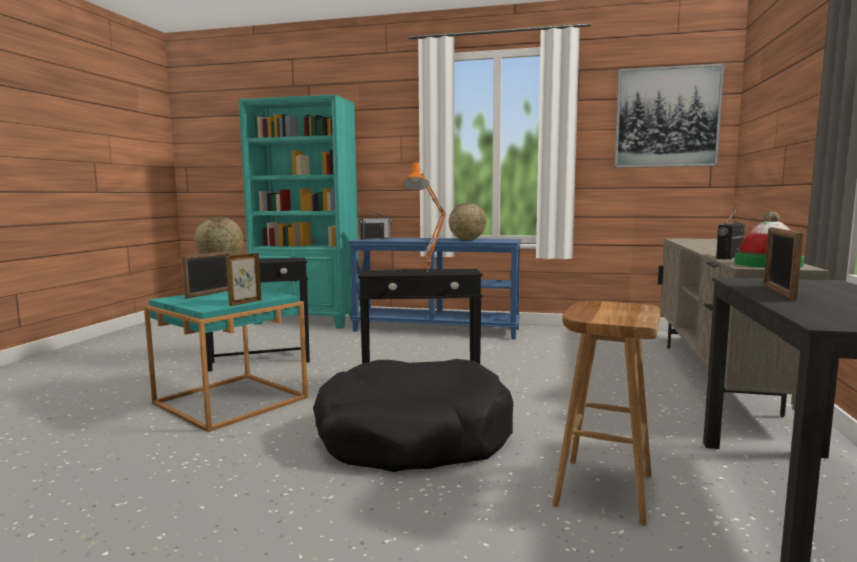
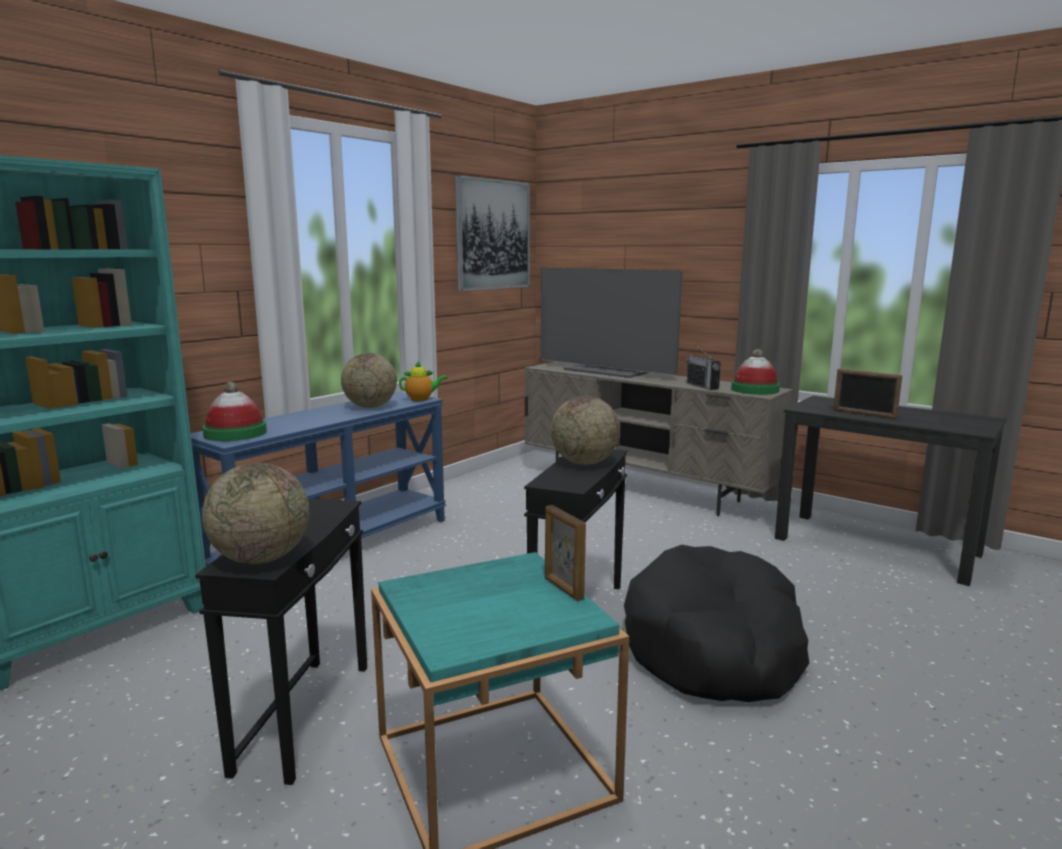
camera: 65 degrees left, 5 degrees up
picture frame [182,251,231,299] -> none
radio [359,209,392,240] -> hat [202,382,267,441]
orange table lamp [403,162,446,272] -> globe [551,396,620,465]
brown stool [552,301,660,526] -> none
none -> teapot [399,361,448,401]
none -> television [541,268,682,378]

